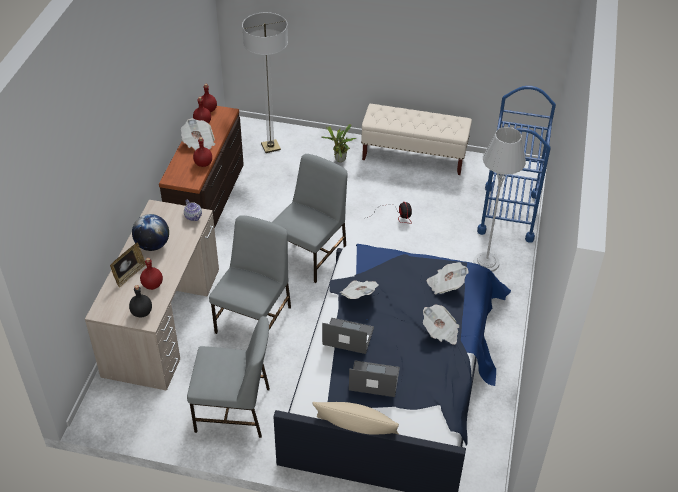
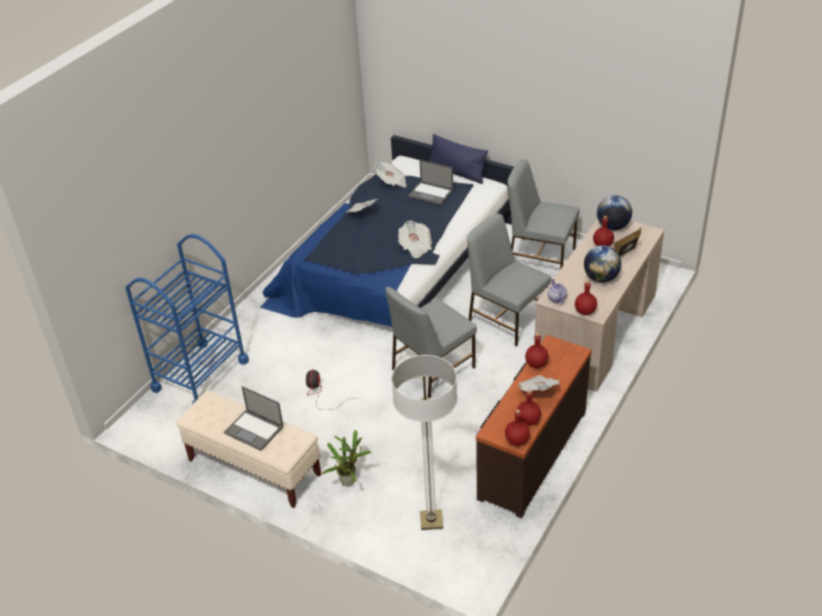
camera: 160 degrees left, 5 degrees down
black bottle [129,285,152,317] -> globe [597,195,632,230]
grey chair [209,215,291,334] -> grey chair turned 90 degrees clockwise [467,213,551,347]
beige pillow [313,402,400,435] -> blue pillow [430,134,488,184]
laptop [322,318,374,354] -> laptop moved to [224,386,284,451]
newspaper [427,262,469,294] -> newspaper moved to [374,162,406,187]
grey floor lamp [474,127,526,272] -> none
none -> red bottle [575,281,597,315]

